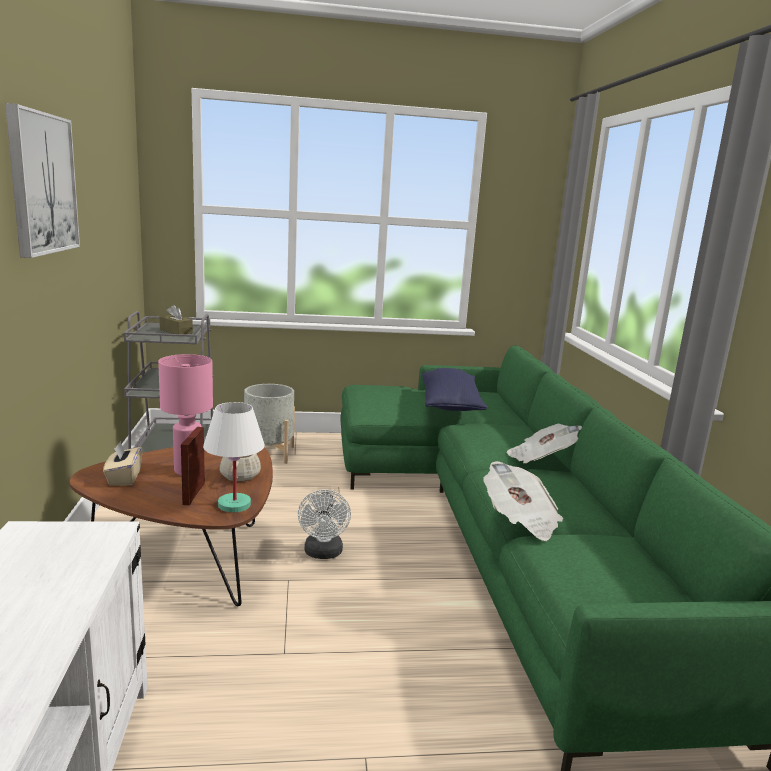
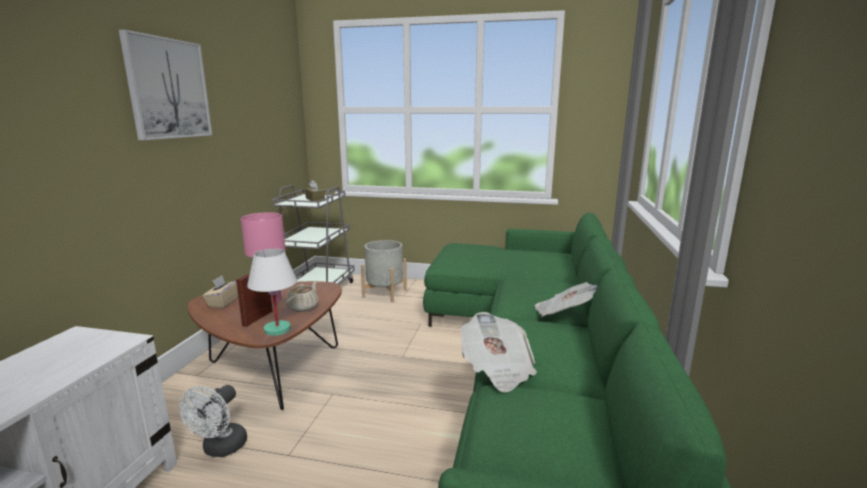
camera: 20 degrees right, 0 degrees up
white fan [298,489,351,559] -> white fan moved to [179,385,247,457]
blue pillow [422,368,487,411] -> none

